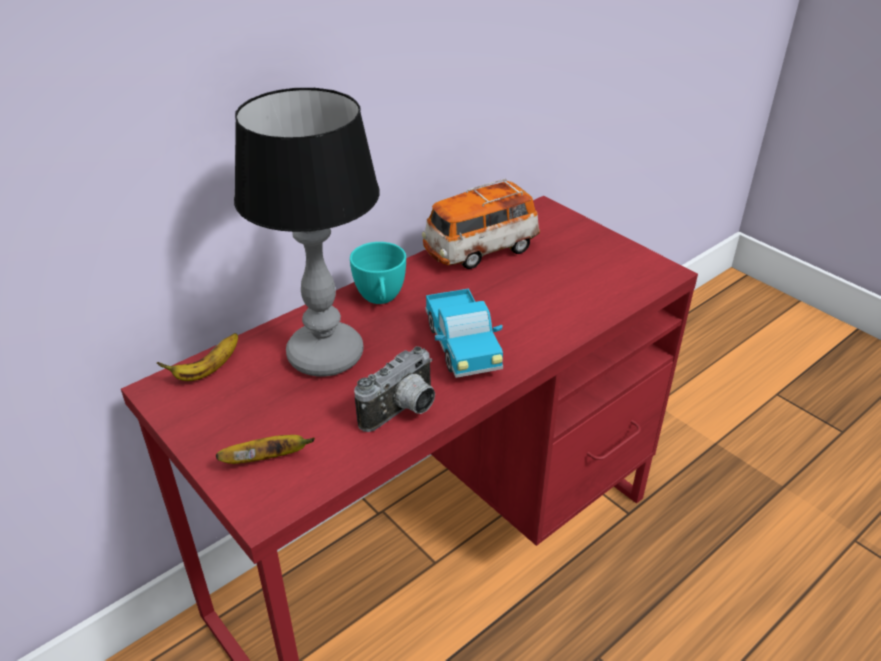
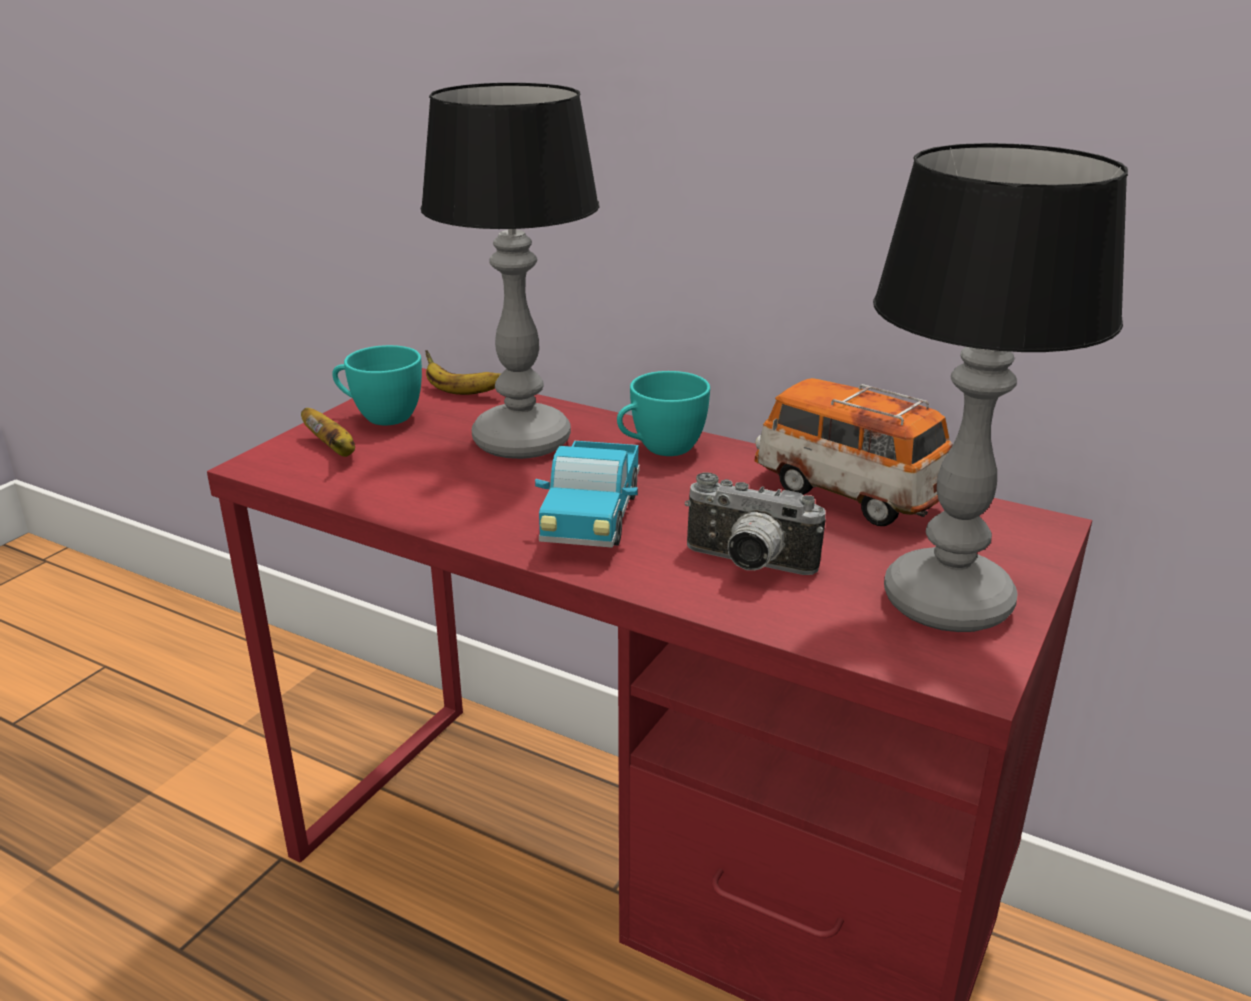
camera: 70 degrees right, 10 degrees down
camera [354,346,435,432] -> camera moved to [685,472,826,575]
toy truck [425,288,503,378] -> toy truck turned 45 degrees counterclockwise [535,441,640,548]
none -> turquoise cup [332,345,422,425]
none -> table lamp [873,143,1128,632]

